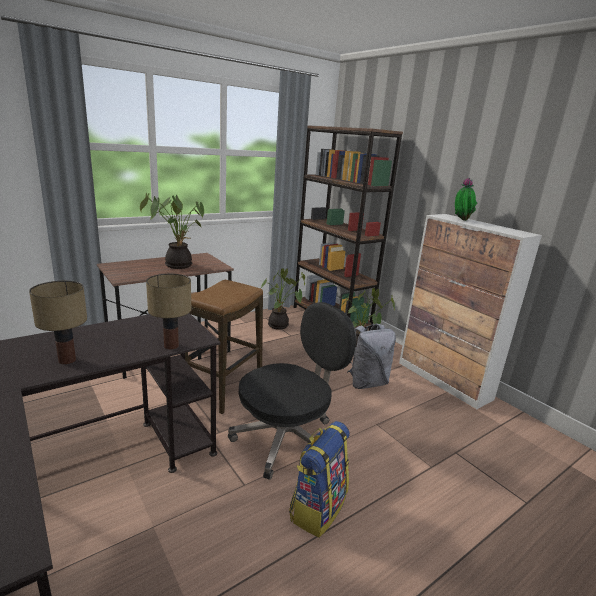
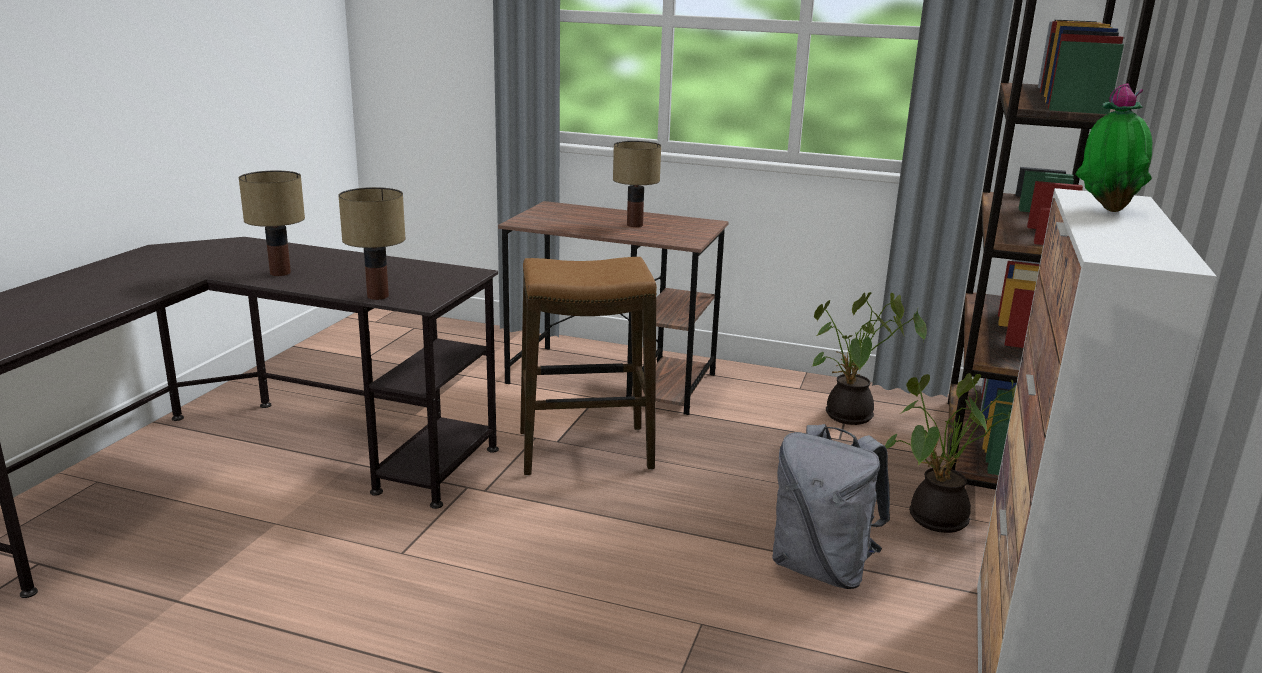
camera: 55 degrees right, 0 degrees up
potted plant [140,193,204,269] -> table lamp [613,141,661,227]
black office chair [228,302,356,480] -> none
backpack [289,421,350,537] -> none

